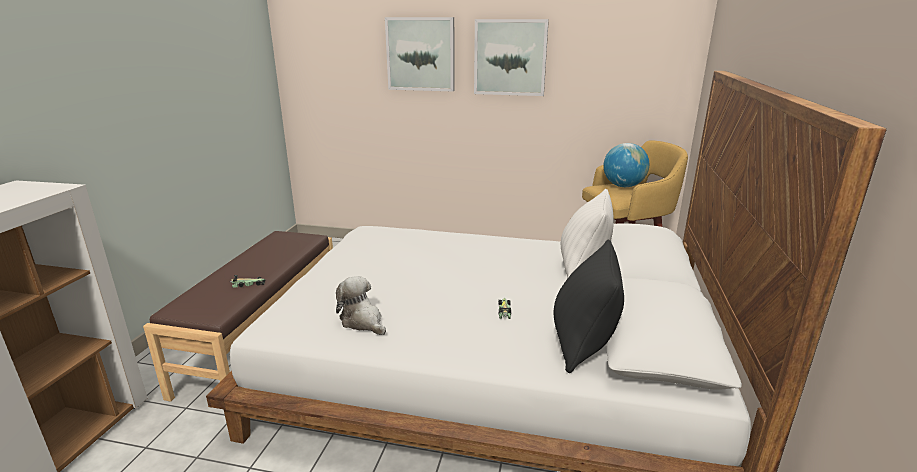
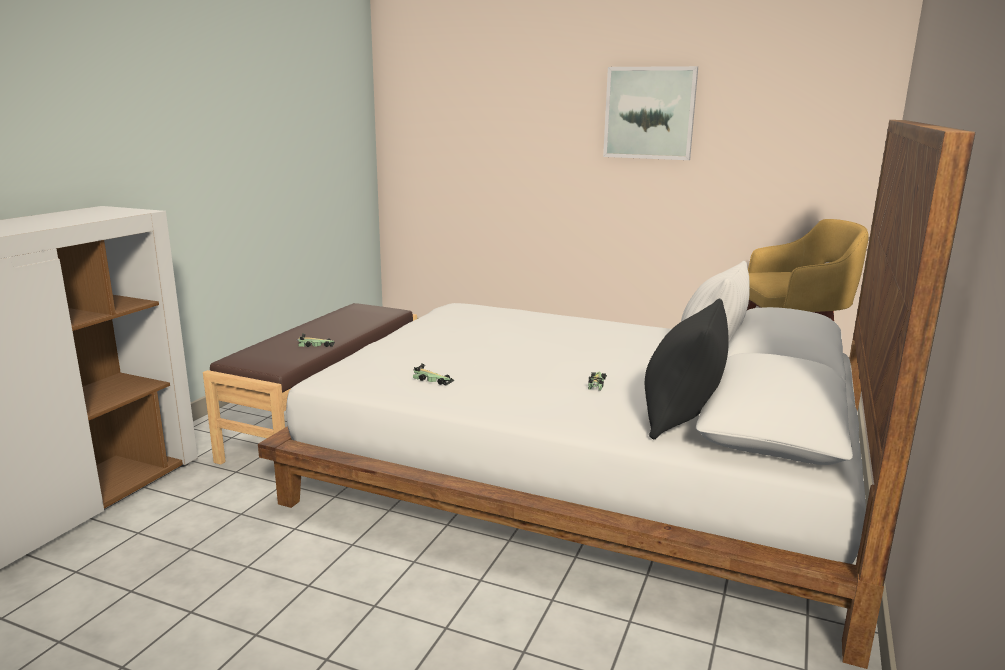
camera: 10 degrees right, 5 degrees down
plush toy [336,276,386,335] -> toy car [413,363,455,386]
picture [385,17,455,91] -> none
globe [603,143,649,187] -> none

